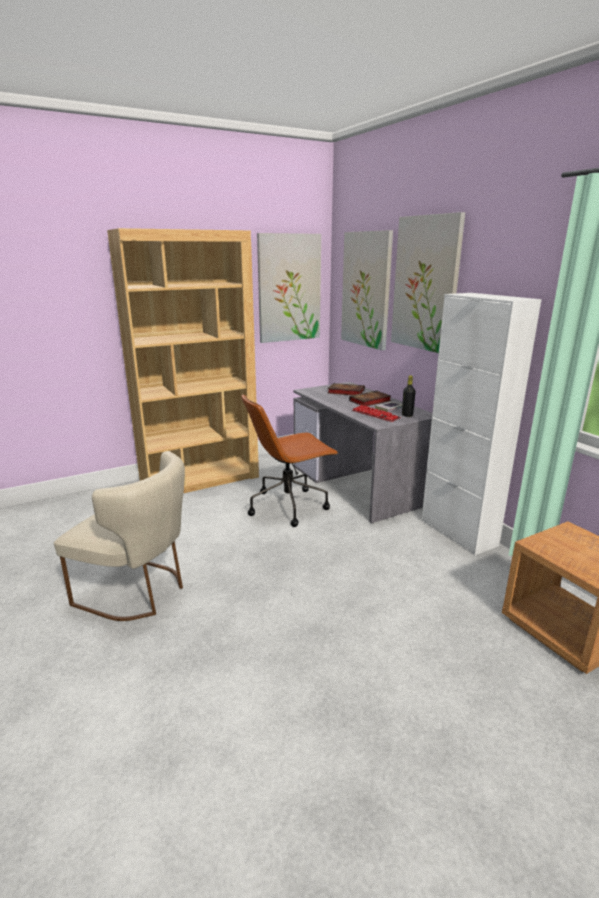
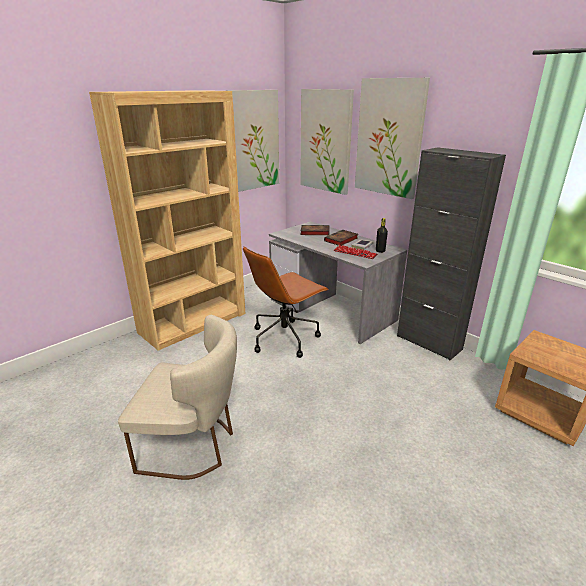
camera: 15 degrees left, 5 degrees up
white cabinet [421,293,542,555] -> black cabinet [397,147,506,360]

